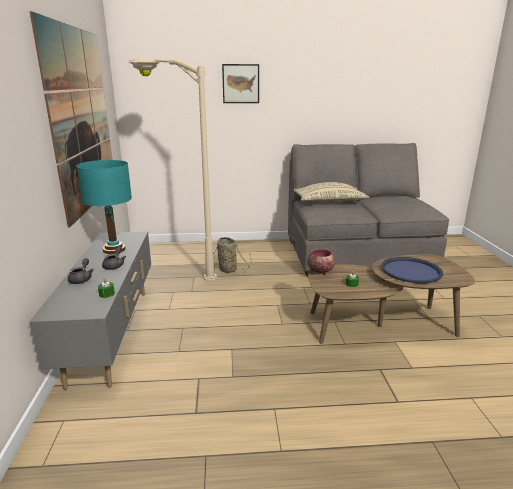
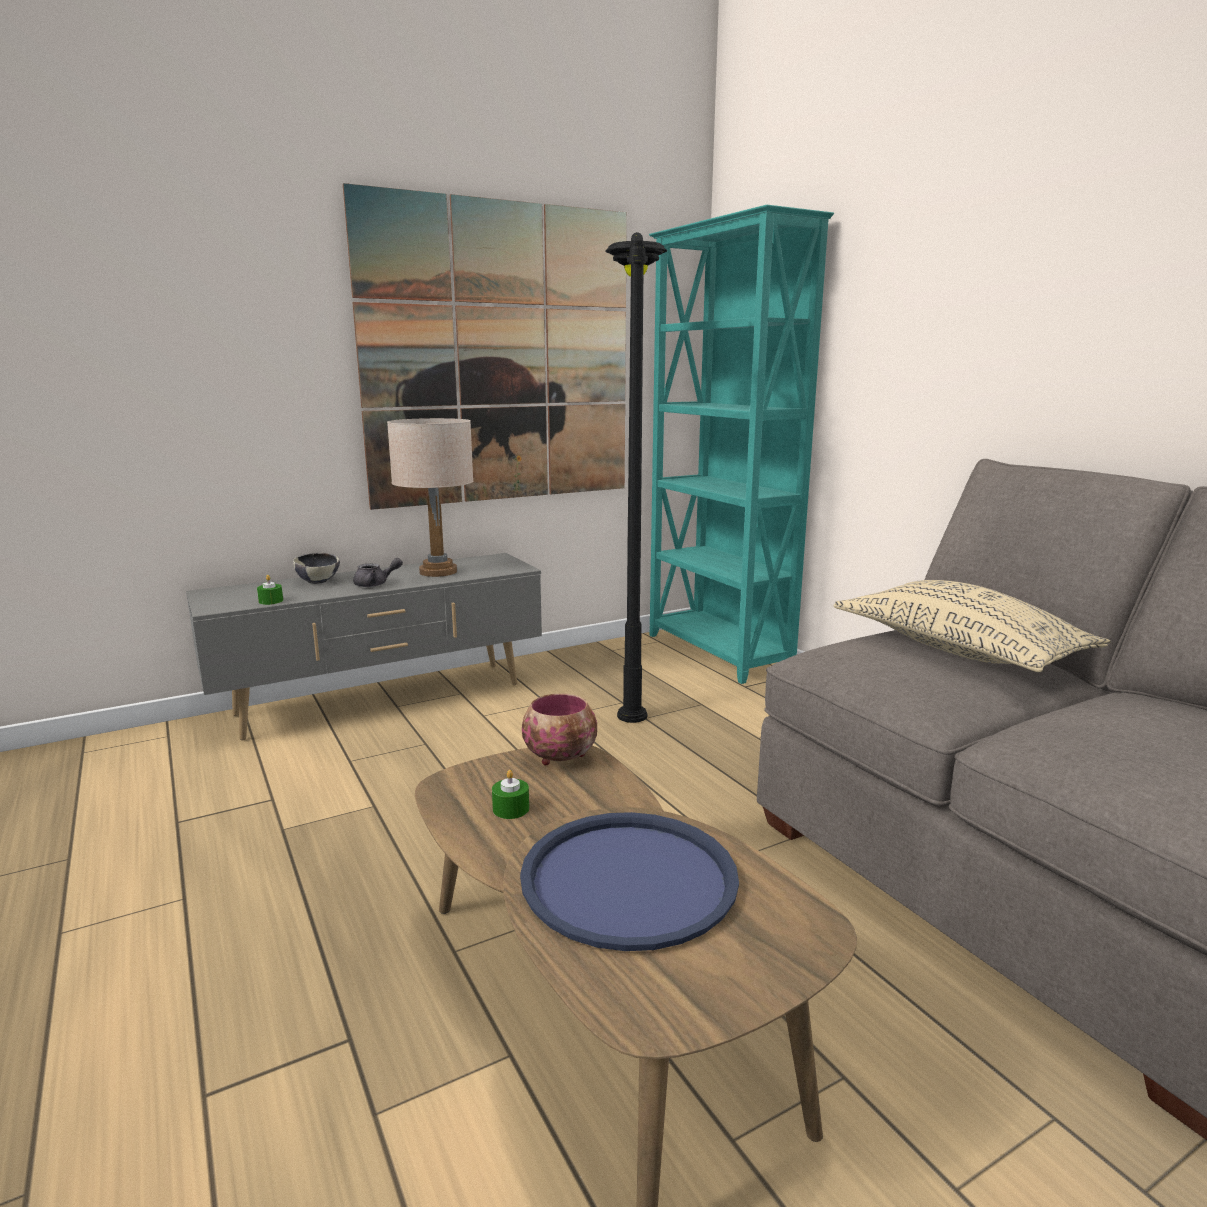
camera: 65 degrees right, 5 degrees down
grey teapot [68,258,94,284] -> bowl [293,553,340,584]
turquoise table lamp [76,160,132,254] -> beige table lamp [387,418,473,577]
beige floor lamp [128,58,217,281] -> black floor lamp [605,232,667,723]
basket [213,237,250,275] -> none
picture [222,64,259,103] -> none
none -> turquoise bookcase [649,205,834,684]

